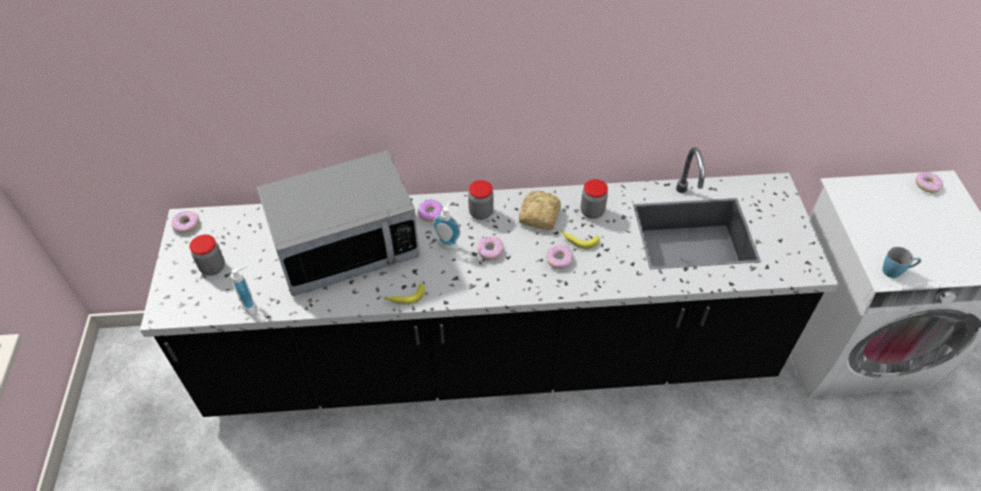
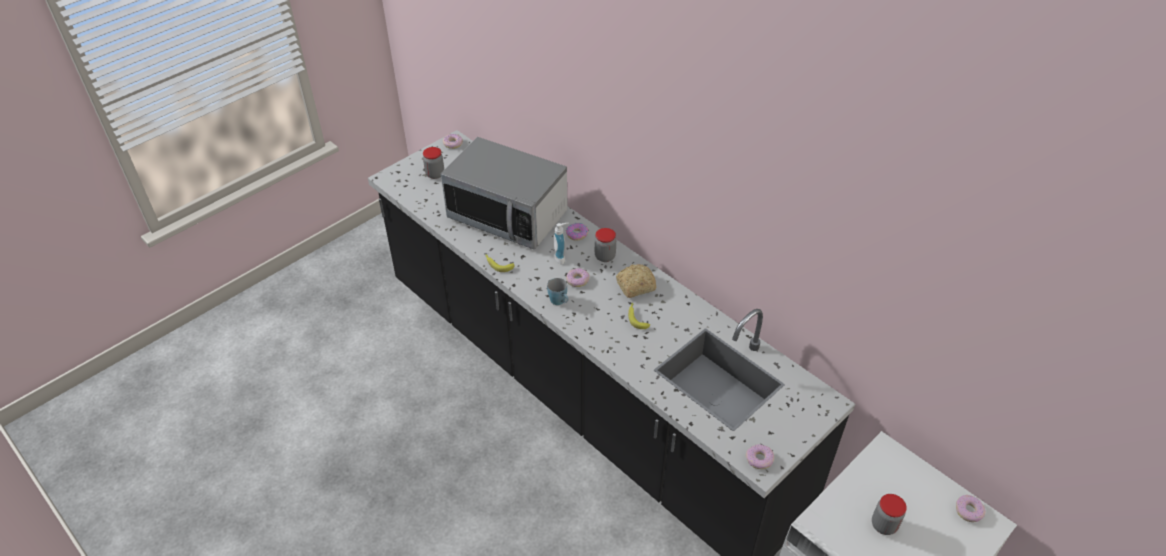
camera: 50 degrees right, 5 degrees down
soap dispenser [231,266,256,315] -> none
donut [546,245,574,269] -> donut moved to [746,444,774,469]
jar [581,179,608,219] -> jar moved to [872,494,907,535]
blue mug [882,247,921,278] -> blue mug moved to [547,278,568,305]

